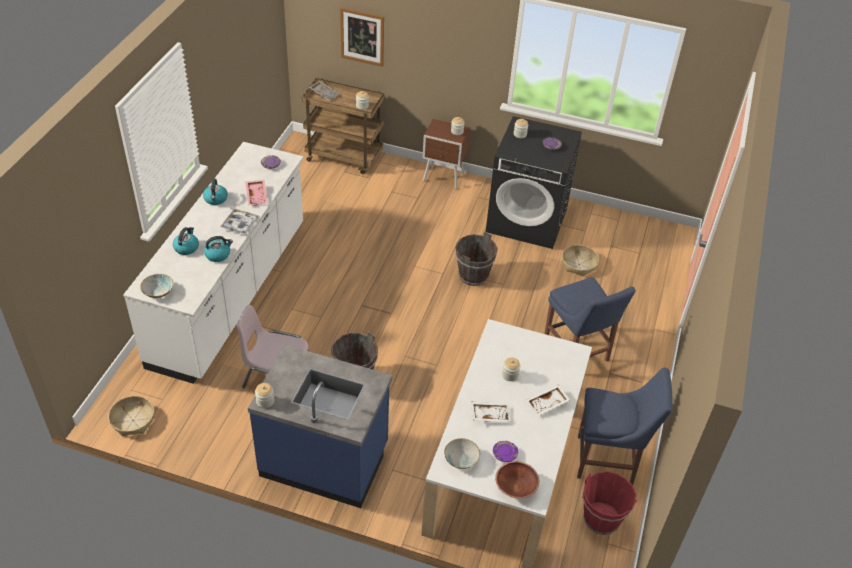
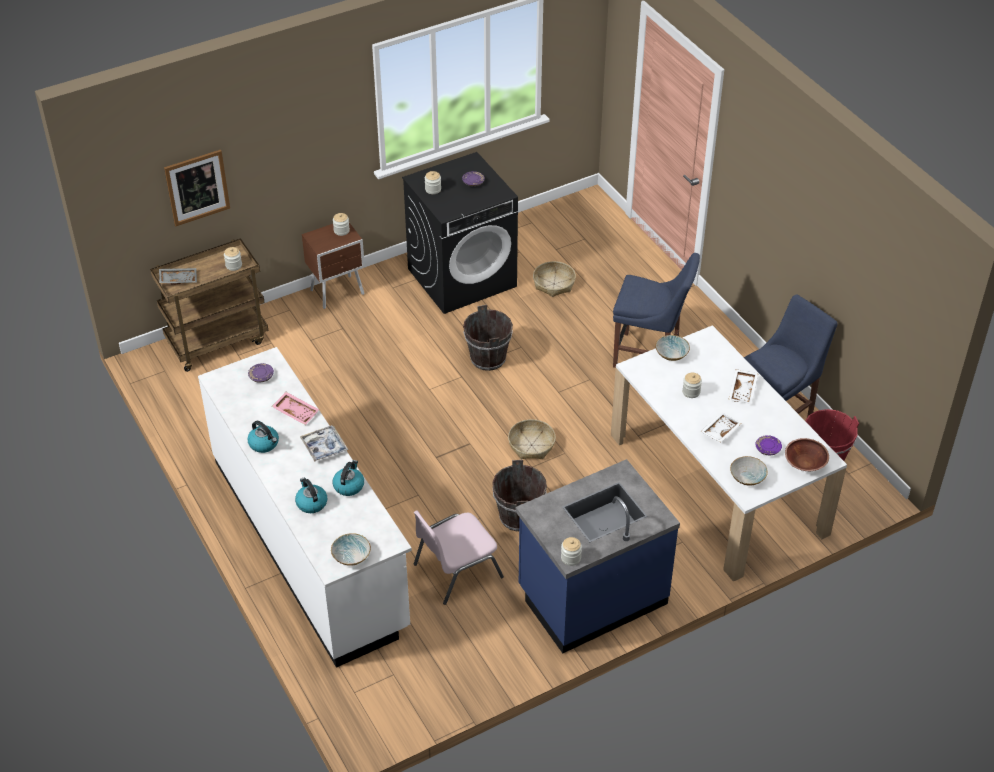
camera: 45 degrees left, 0 degrees up
basket [108,396,154,436] -> basket moved to [508,419,556,459]
none -> bowl [655,335,690,361]

